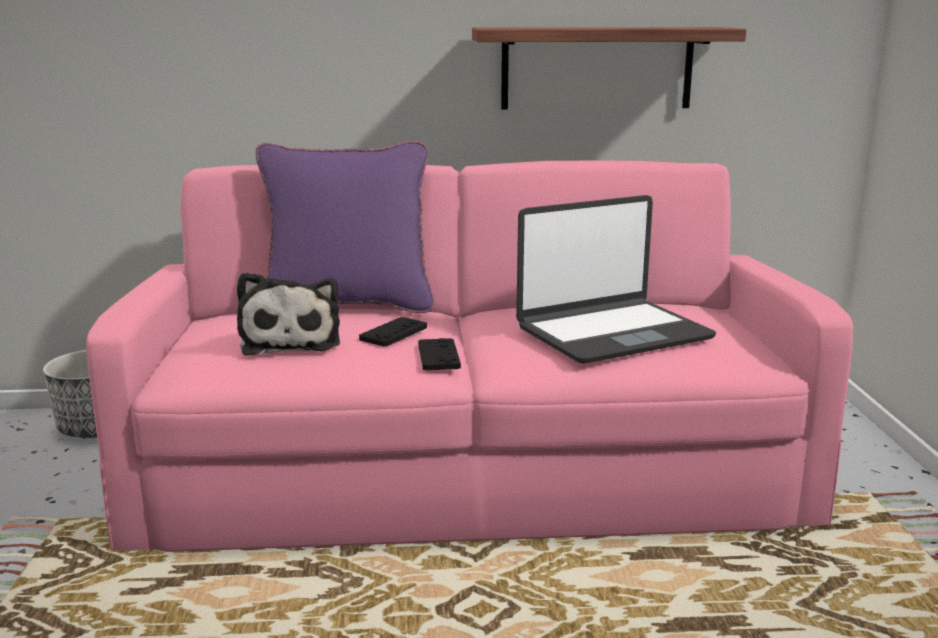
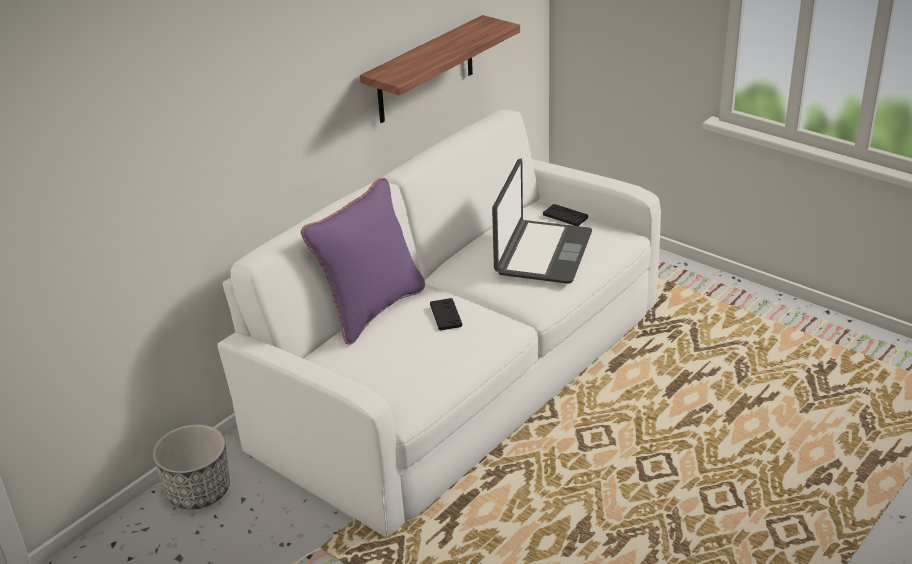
camera: 45 degrees left, 15 degrees up
pink sofa [86,161,853,552] -> white sofa [218,110,661,537]
plush toy [237,272,340,356] -> none
black game controller [418,338,461,371] -> black game controller moved to [543,204,588,226]

